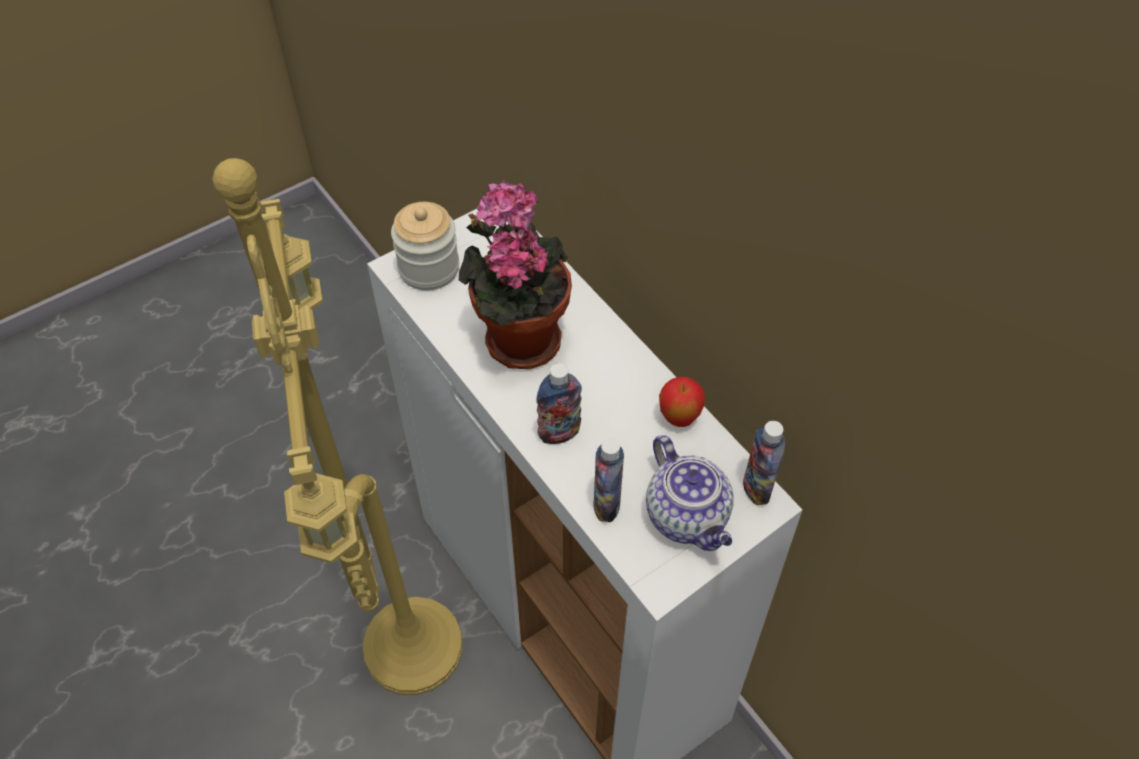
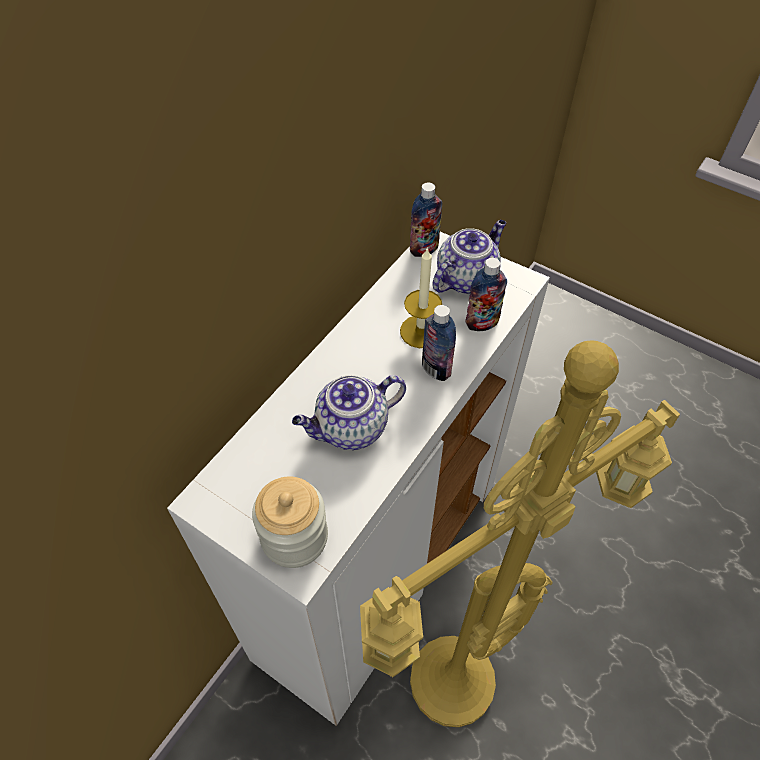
camera: 110 degrees left, 0 degrees up
potted plant [459,179,572,369] -> teapot [292,375,406,450]
apple [659,377,705,427] -> none
none -> candle [400,247,442,348]

